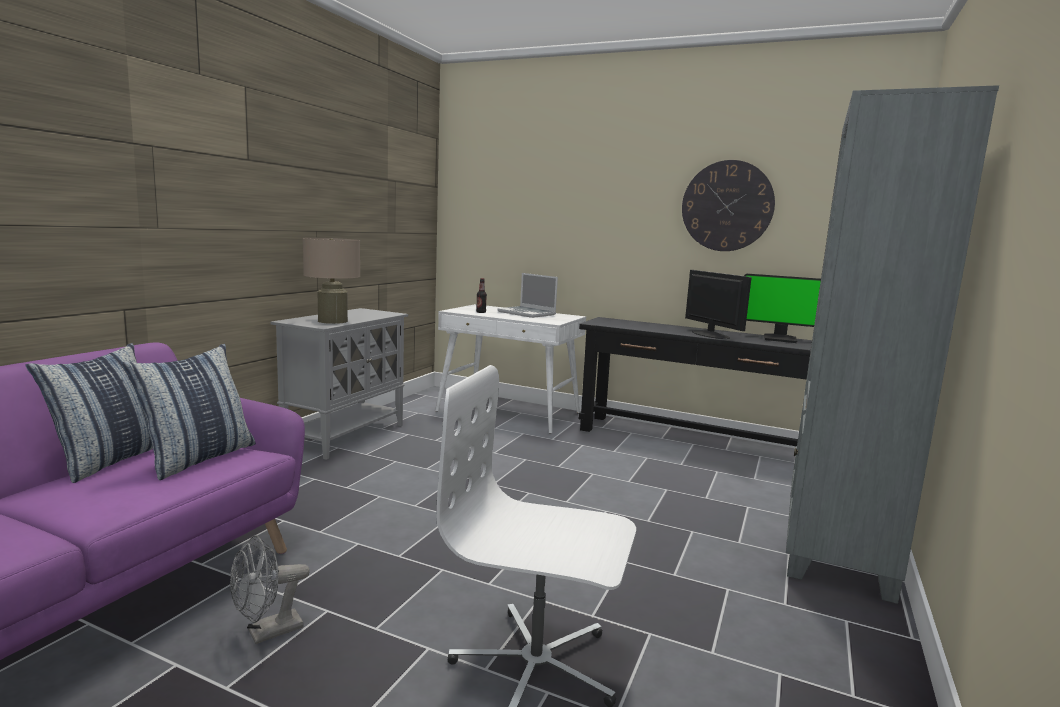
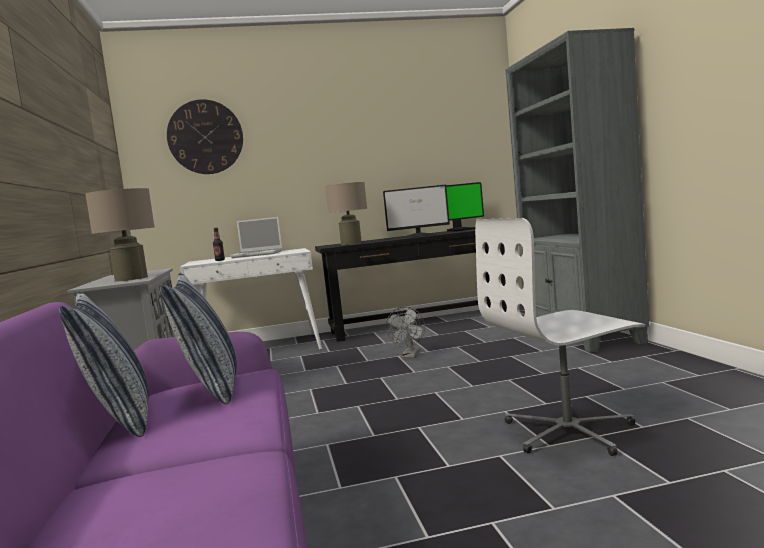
camera: 35 degrees left, 5 degrees down
grey fan [230,535,310,644] -> grey fan moved to [386,307,425,358]
wall clock [682,160,775,251] -> wall clock moved to [167,99,243,174]
monitor [685,270,752,339] -> monitor turned 150 degrees clockwise [383,185,450,238]
none -> beige table lamp [325,182,367,245]

